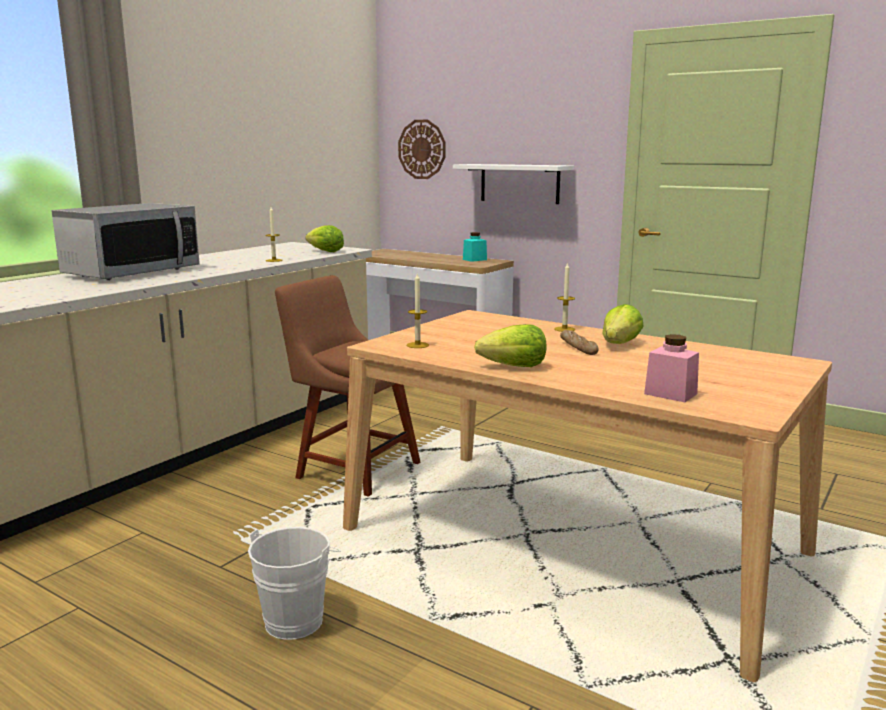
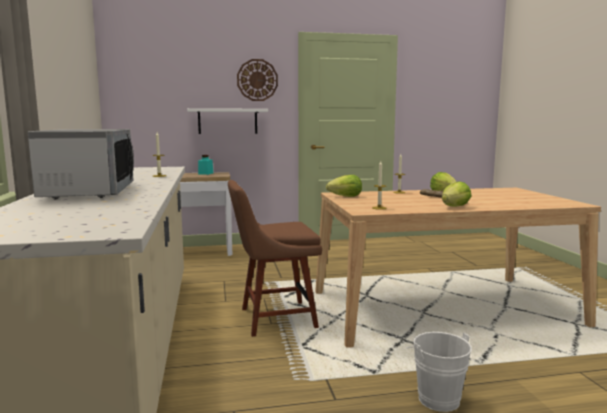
camera: 45 degrees left, 5 degrees down
lettuce [305,225,344,252] -> lettuce moved to [326,175,362,197]
wall clock [398,120,445,179] -> wall clock moved to [237,59,278,101]
pink jar [644,334,699,402] -> none

